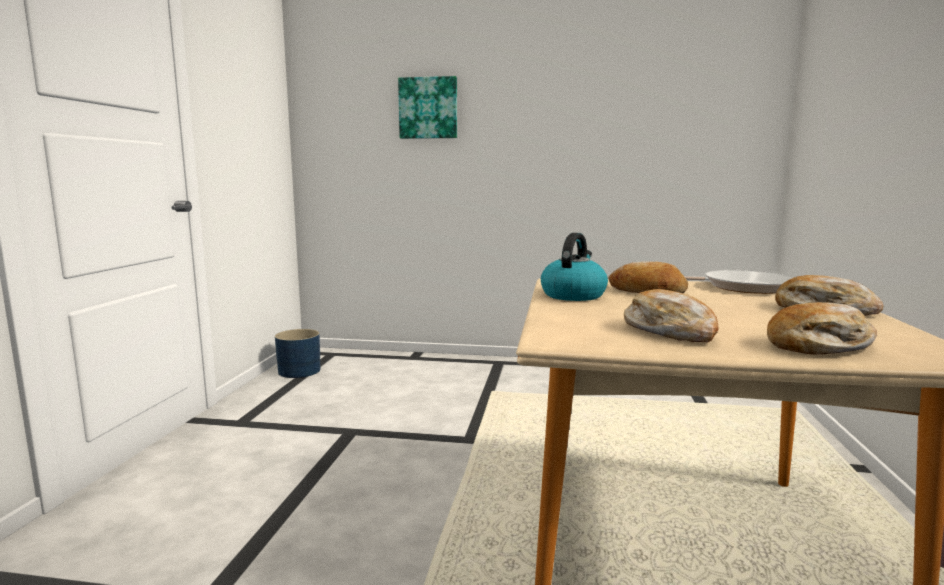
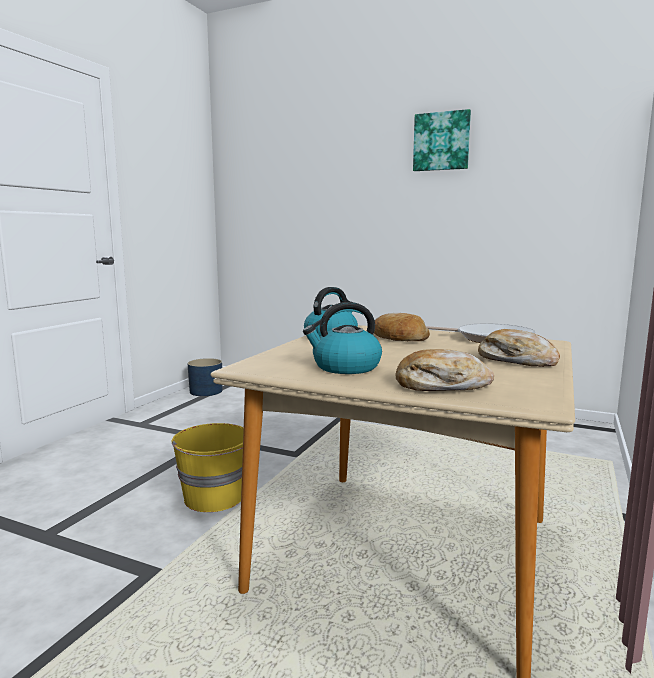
camera: 15 degrees right, 0 degrees up
picture [398,76,457,139] -> picture moved to [413,109,471,171]
bread [624,289,719,342] -> kettle [303,302,382,374]
none -> yellow bucket [172,423,244,512]

